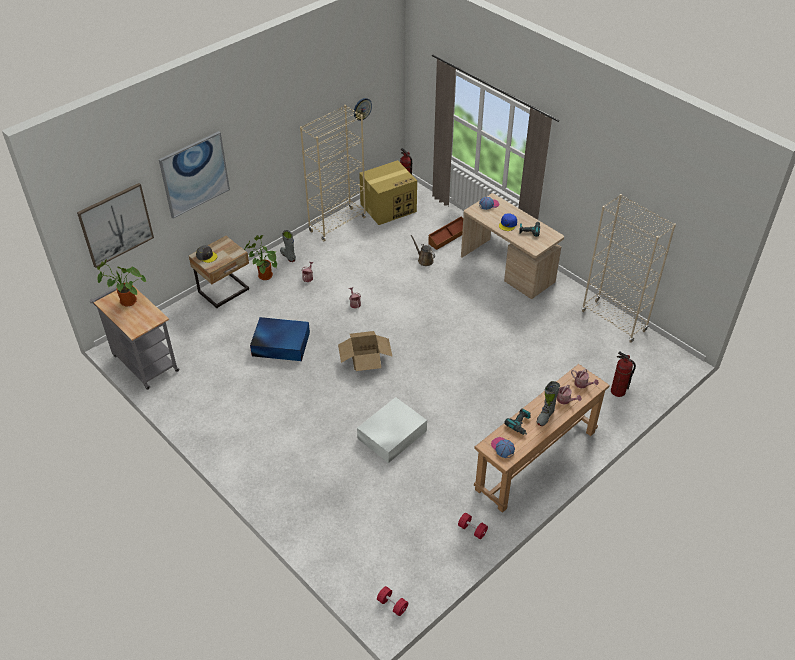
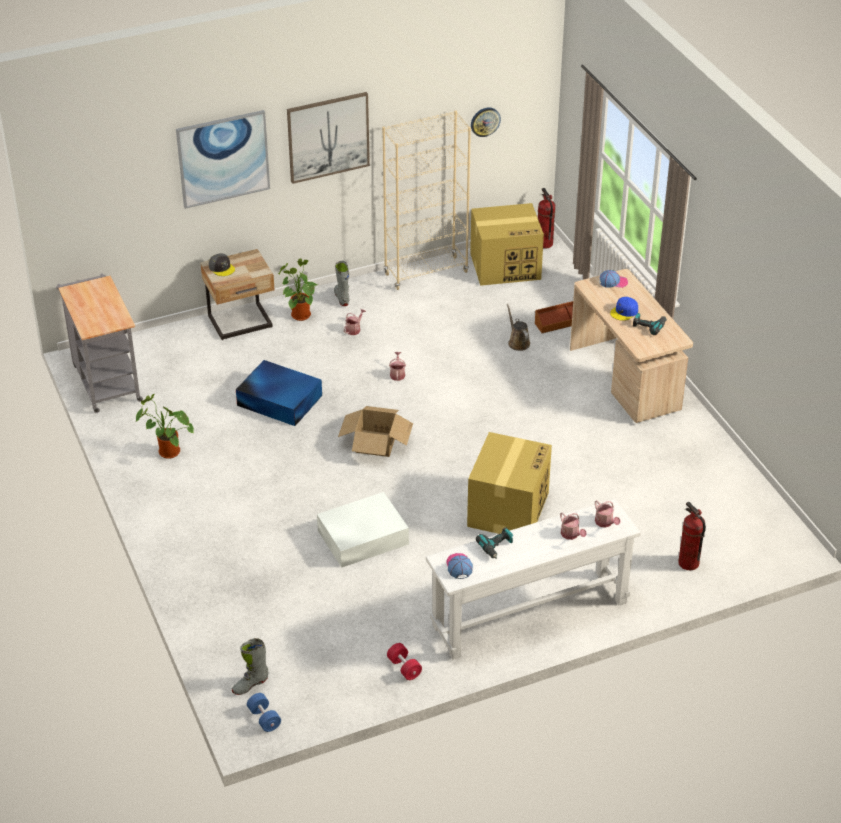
camera: 20 degrees right, 5 degrees down
picture [77,183,154,268] -> picture moved to [287,92,370,184]
potted plant [97,259,146,306] -> potted plant moved to [136,394,194,459]
red dumbbell [377,586,408,616] -> blue dumbbell [247,693,281,732]
brown console table [474,364,610,513] -> white console table [426,499,641,660]
grey boot [537,381,560,426] -> grey boot moved to [232,638,268,695]
beige bookcase [582,194,676,343] -> none
none -> cardboard box [467,432,552,534]

